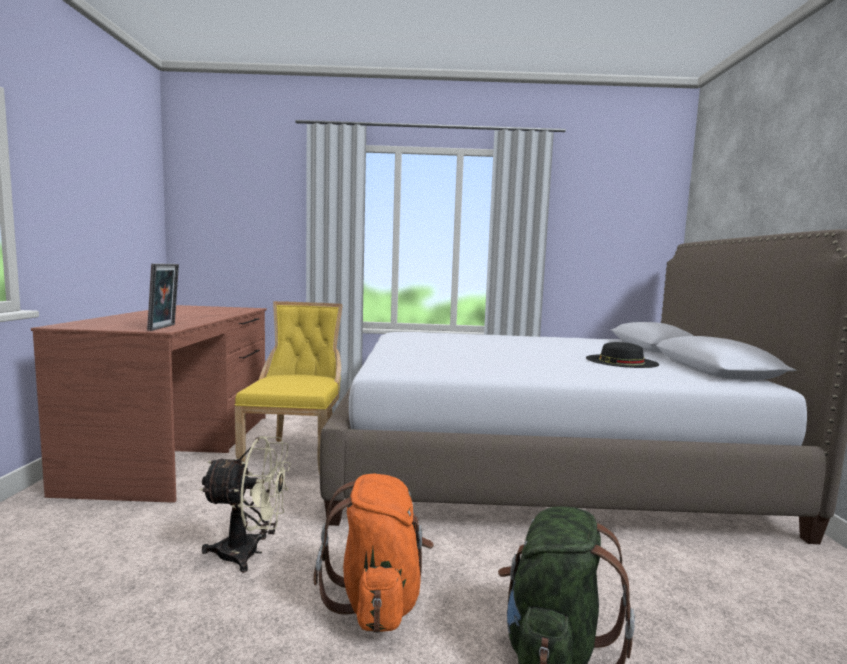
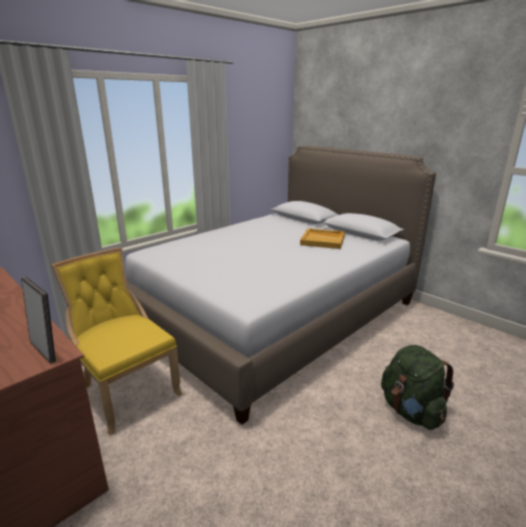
camera: 45 degrees left, 15 degrees up
beige fan [199,436,291,573] -> none
orange backpack [313,473,434,633] -> none
black hat [586,342,659,368] -> beige tray [300,228,345,249]

